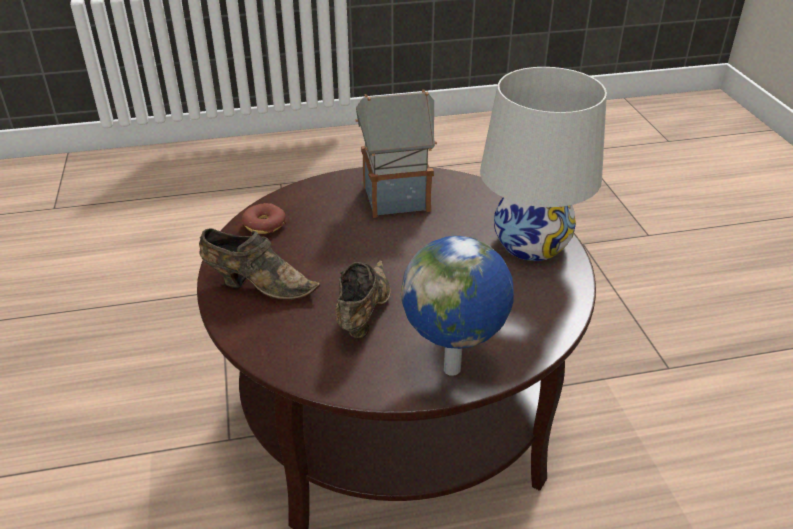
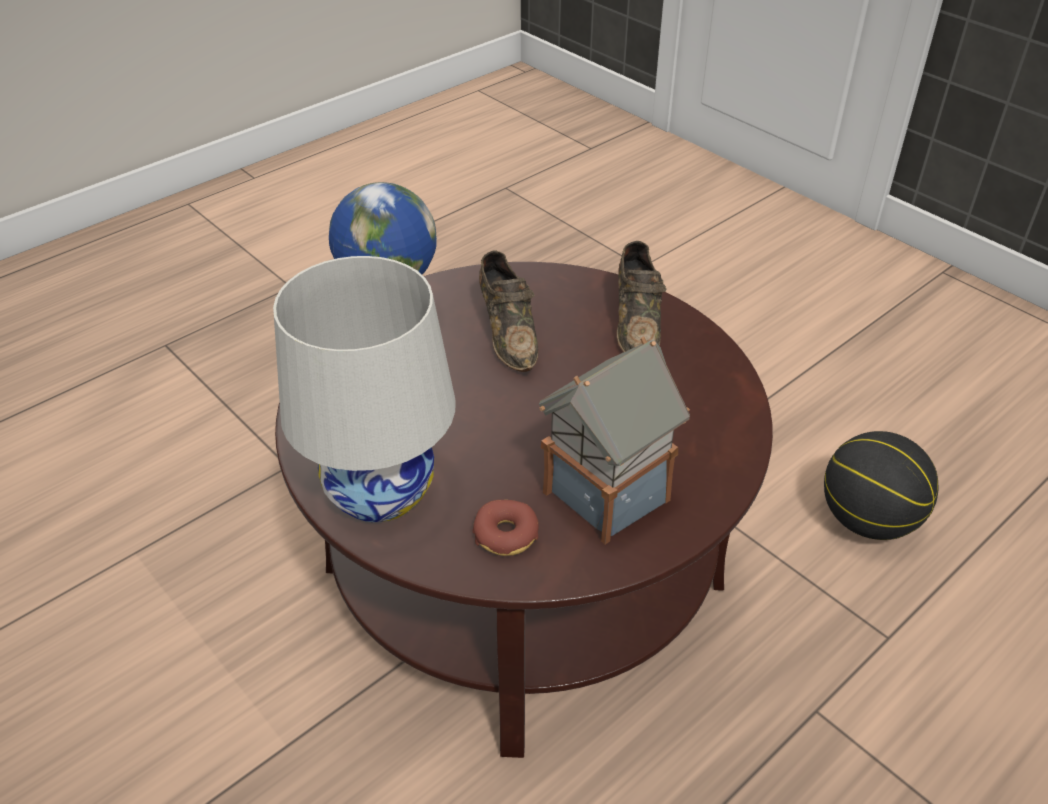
camera: 150 degrees right, 5 degrees up
brown shoe [199,228,320,300] -> brown shoe turned 75 degrees counterclockwise [617,241,667,352]
donut [242,203,286,234] -> donut moved to [472,500,539,556]
none -> basketball [824,431,938,540]

